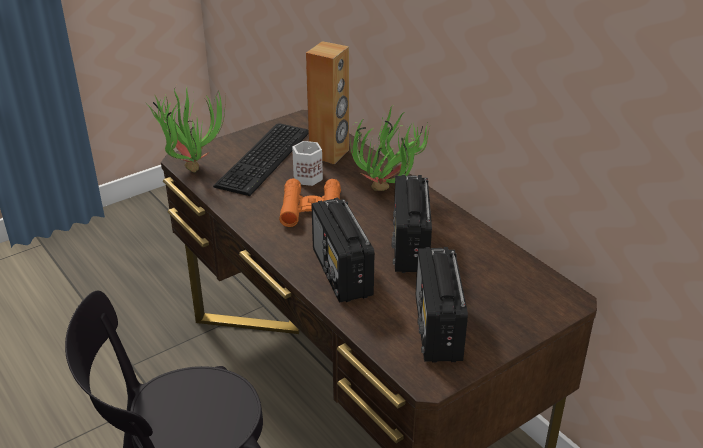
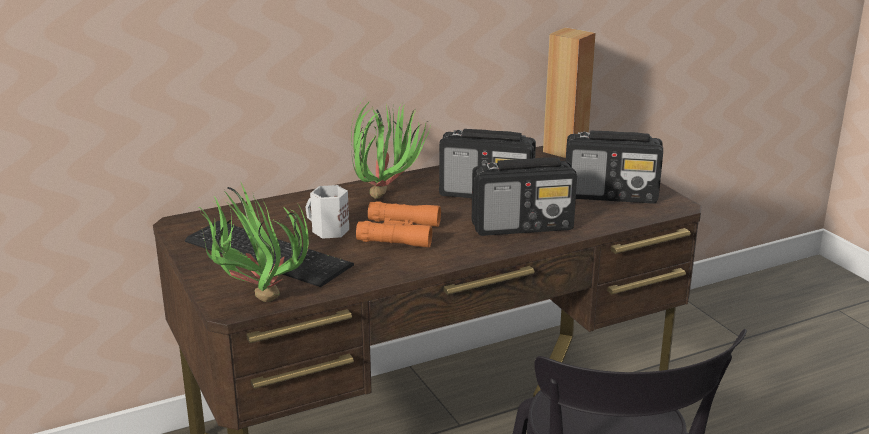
camera: 80 degrees left, 10 degrees down
brown speaker [306,41,349,164] -> brown speaker moved to [543,27,596,158]

